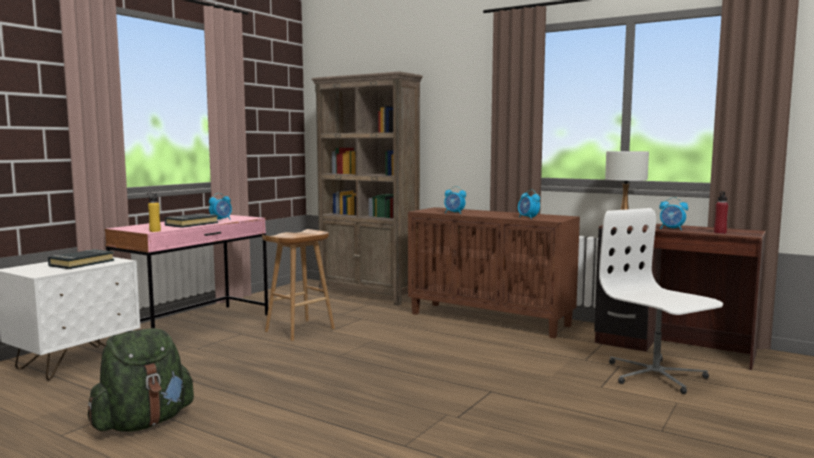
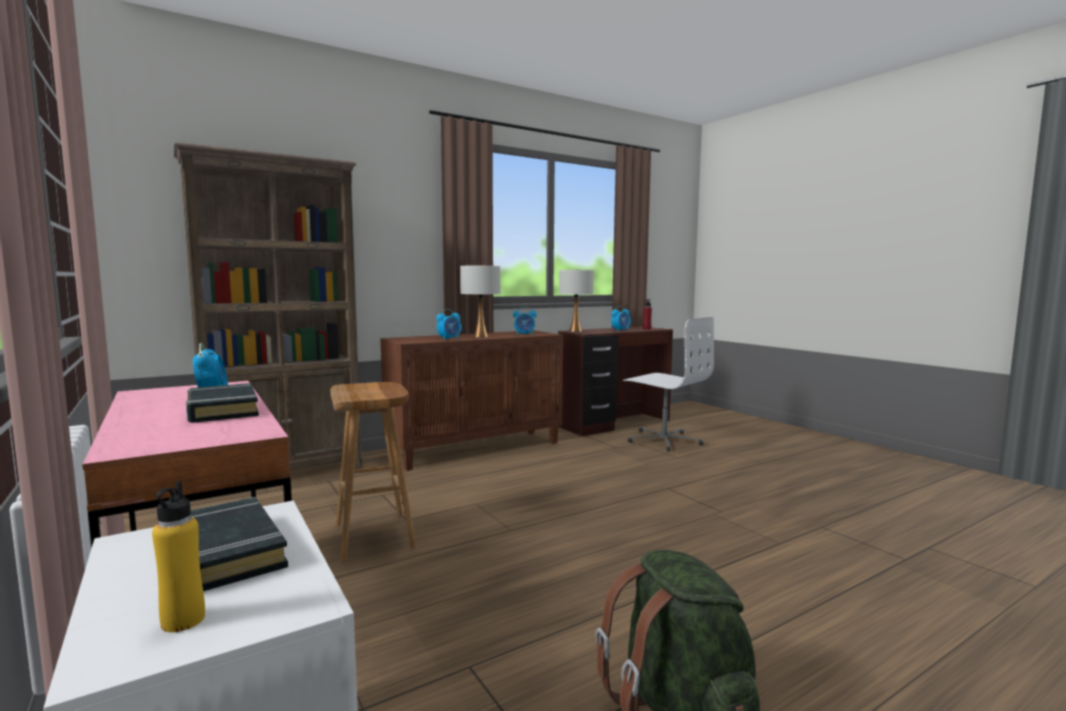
camera: 65 degrees left, 0 degrees up
yellow bottle [147,192,161,232] -> yellow bottle moved to [152,481,205,632]
white office chair [599,208,723,394] -> white office chair turned 135 degrees counterclockwise [623,317,714,452]
none -> white table lamp [460,266,500,337]

